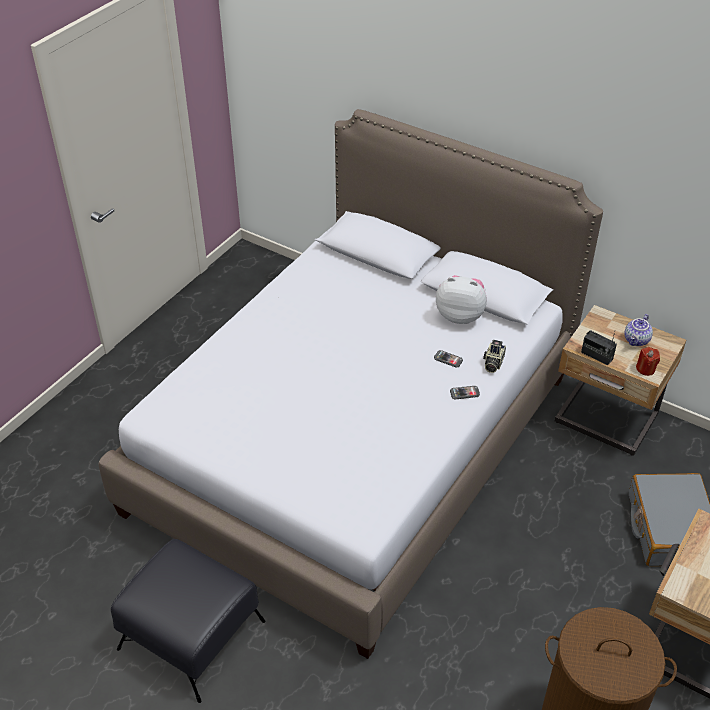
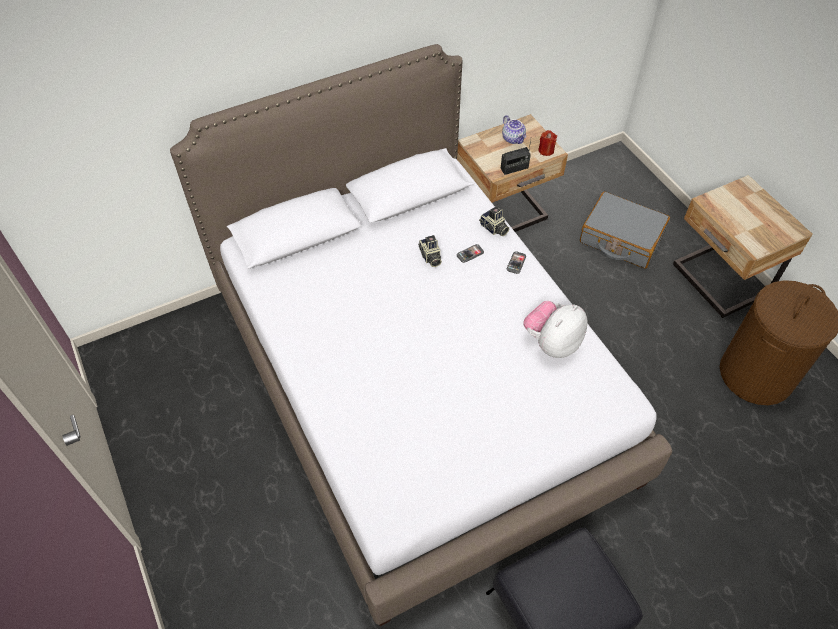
camera: 60 degrees left, 10 degrees up
plush toy [436,275,487,324] -> plush toy moved to [523,301,588,358]
none -> camera [418,235,442,267]

